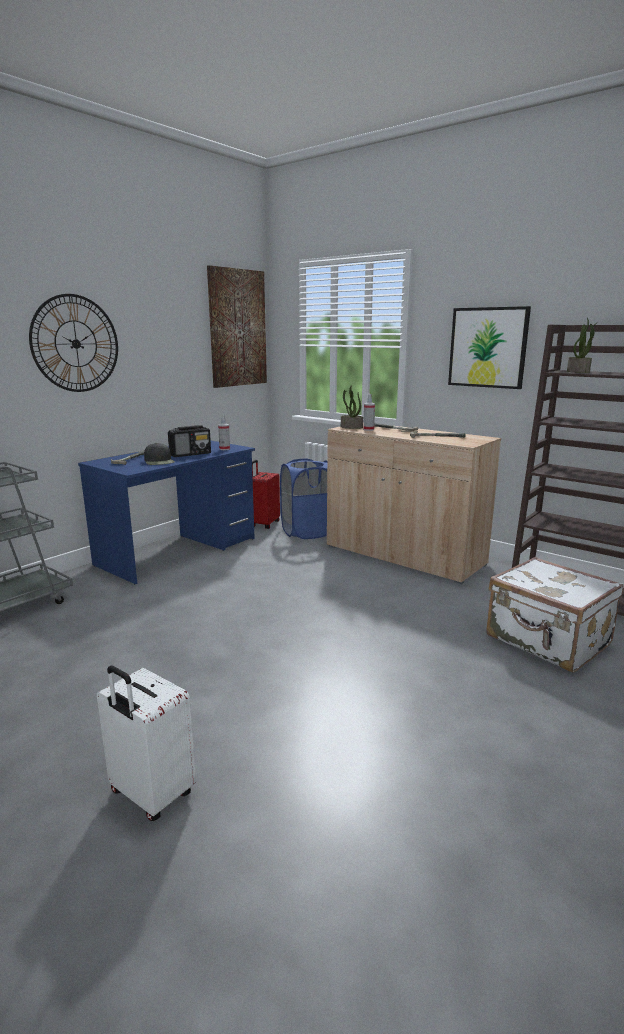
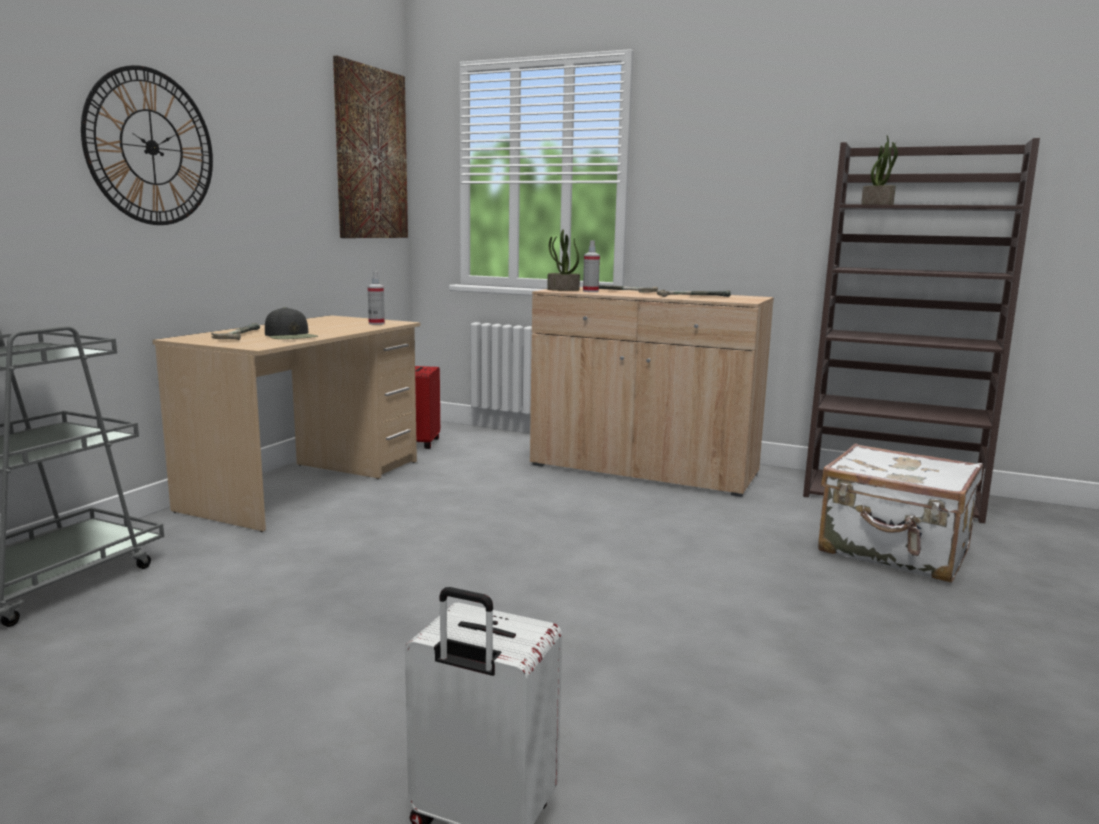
camera: 15 degrees left, 5 degrees down
blue desk [78,441,255,585] -> beige desk [152,315,420,532]
radio [168,425,211,457] -> none
blue laundry basket [280,458,327,539] -> none
picture [448,306,531,389] -> none

